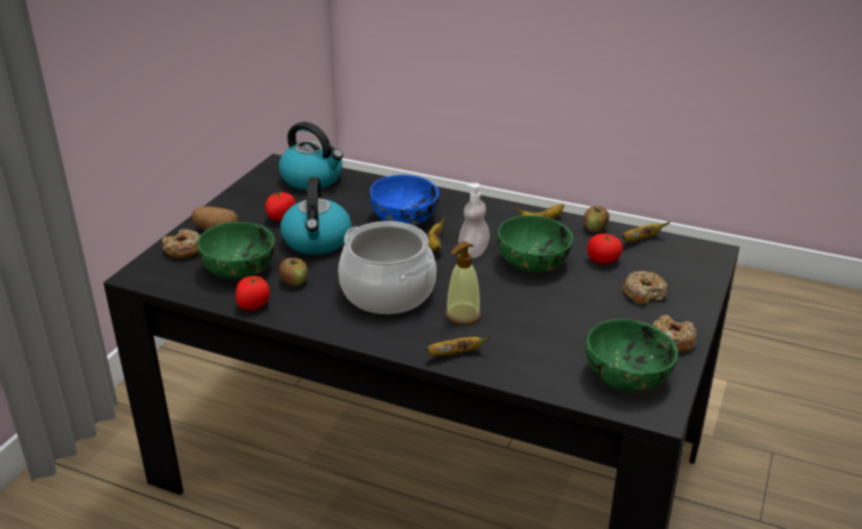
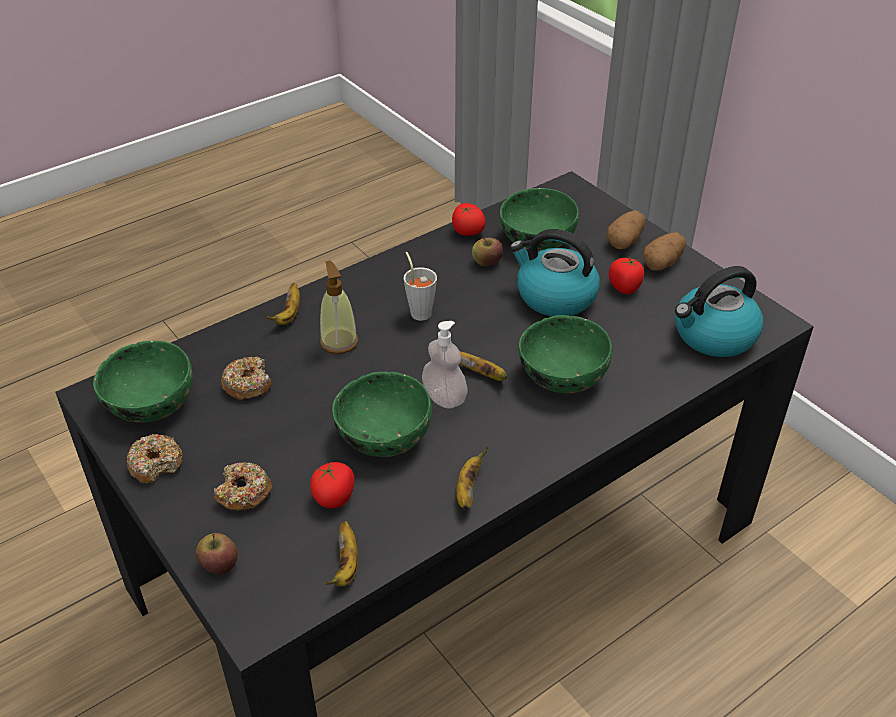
camera: 120 degrees right, 10 degrees up
donut [162,229,200,259] -> donut moved to [221,357,271,400]
cooking pot [338,221,436,314] -> grey cup [404,252,437,321]
blue bowl [370,175,439,225] -> green bowl [519,315,612,393]
apple [584,206,609,232] -> apple moved to [196,533,238,575]
none -> potato [643,232,686,271]

